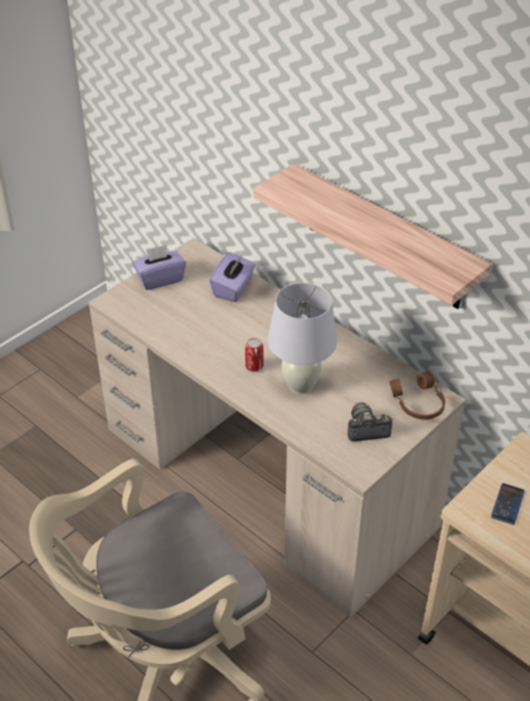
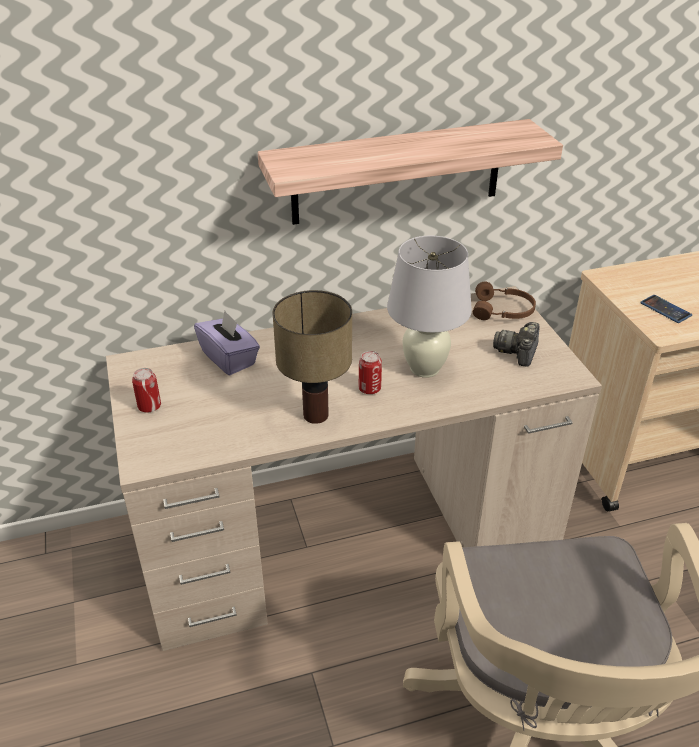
camera: 60 degrees left, 5 degrees down
purple tissue box [132,245,186,290] -> can [132,368,161,413]
none -> table lamp [273,290,352,424]

